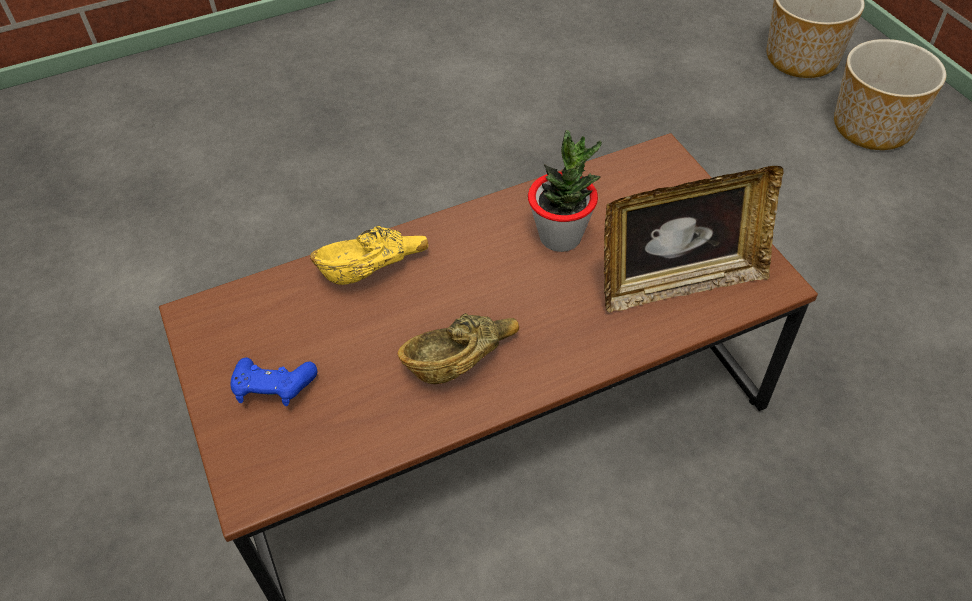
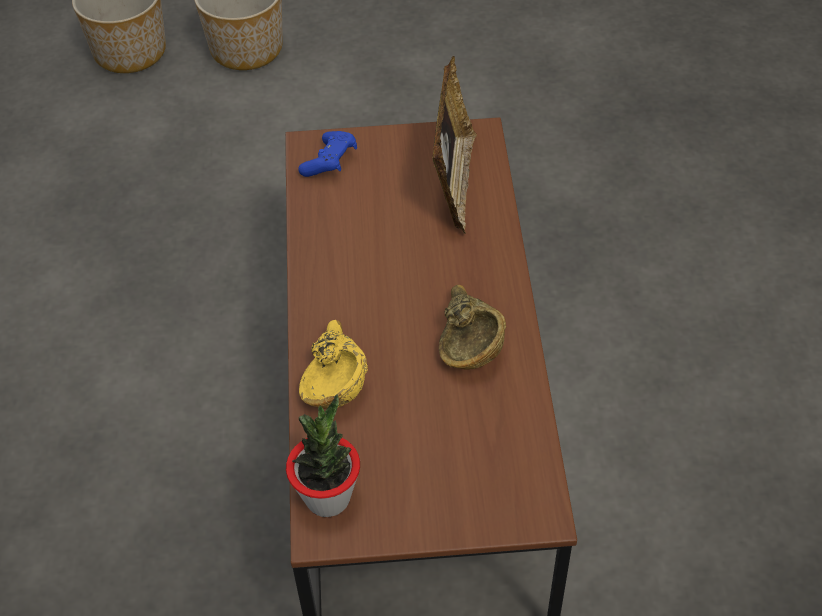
camera: 70 degrees left, 0 degrees up
blue game controller [230,358,317,406] -> blue game controller moved to [298,131,357,177]
potted plant [528,130,602,252] -> potted plant moved to [286,394,360,517]

